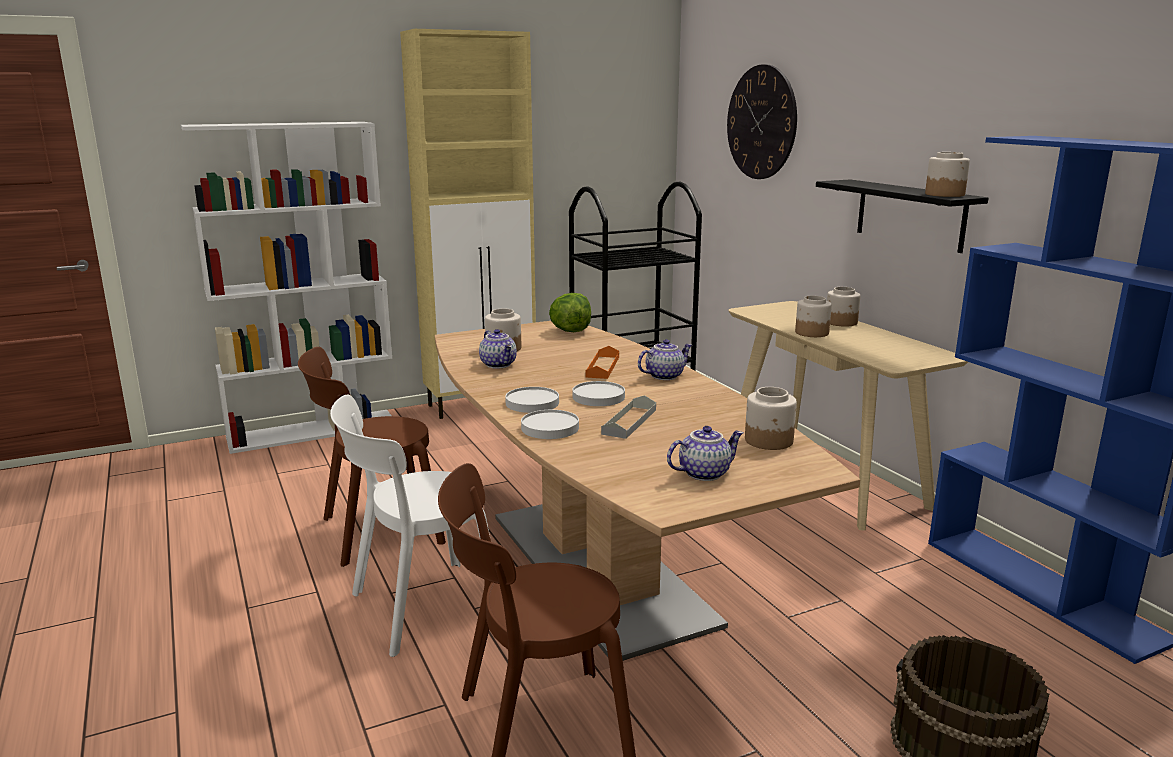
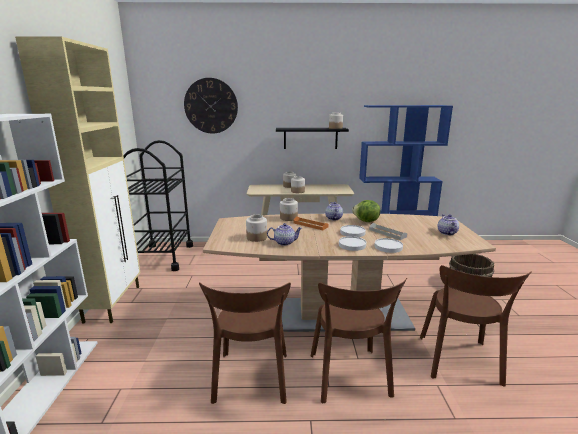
camera: 65 degrees left, 0 degrees up
white chair [330,395,490,657] -> brown chair [311,278,407,403]
lettuce [549,293,591,332] -> lettuce moved to [352,200,380,222]
jar [745,387,797,450] -> jar moved to [280,198,298,221]

